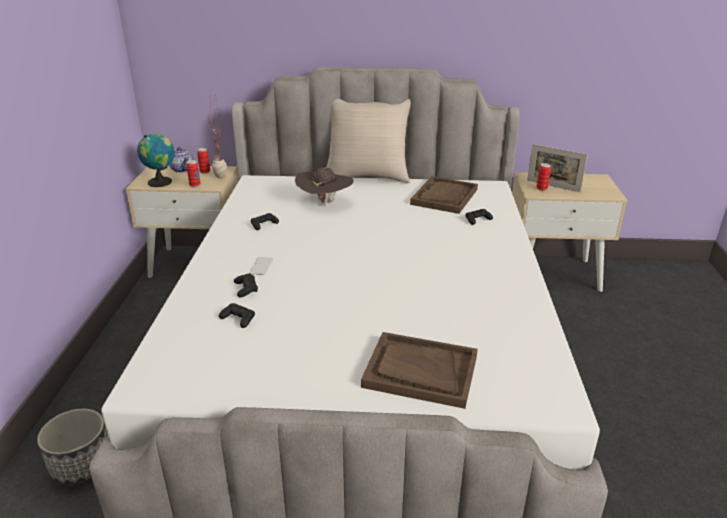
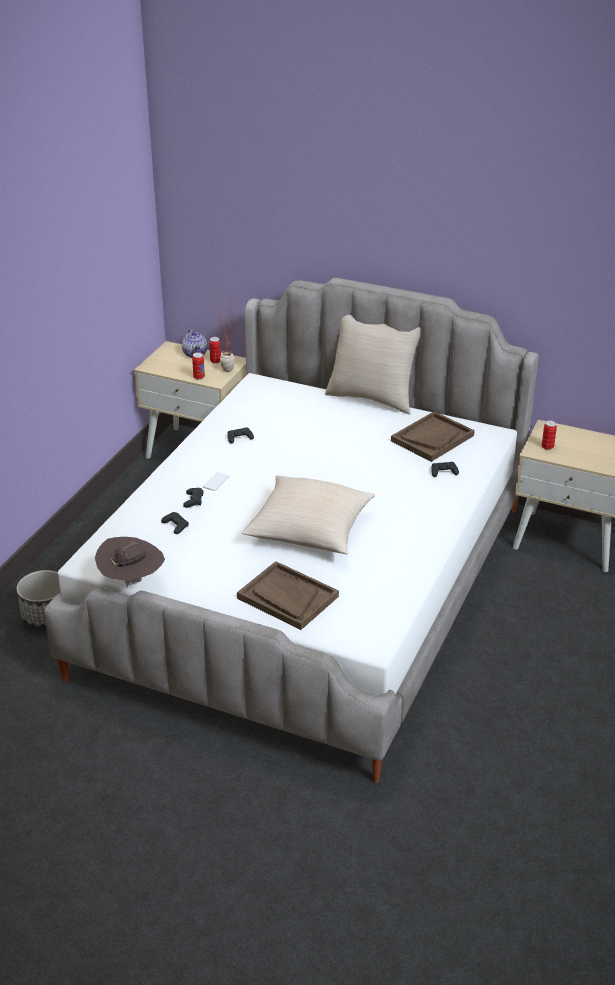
camera: 20 degrees right, 5 degrees up
globe [137,133,175,187] -> none
brown hat [295,167,354,206] -> brown hat moved to [95,537,165,587]
picture frame [527,144,588,192] -> none
none -> beige pillow [242,476,375,554]

